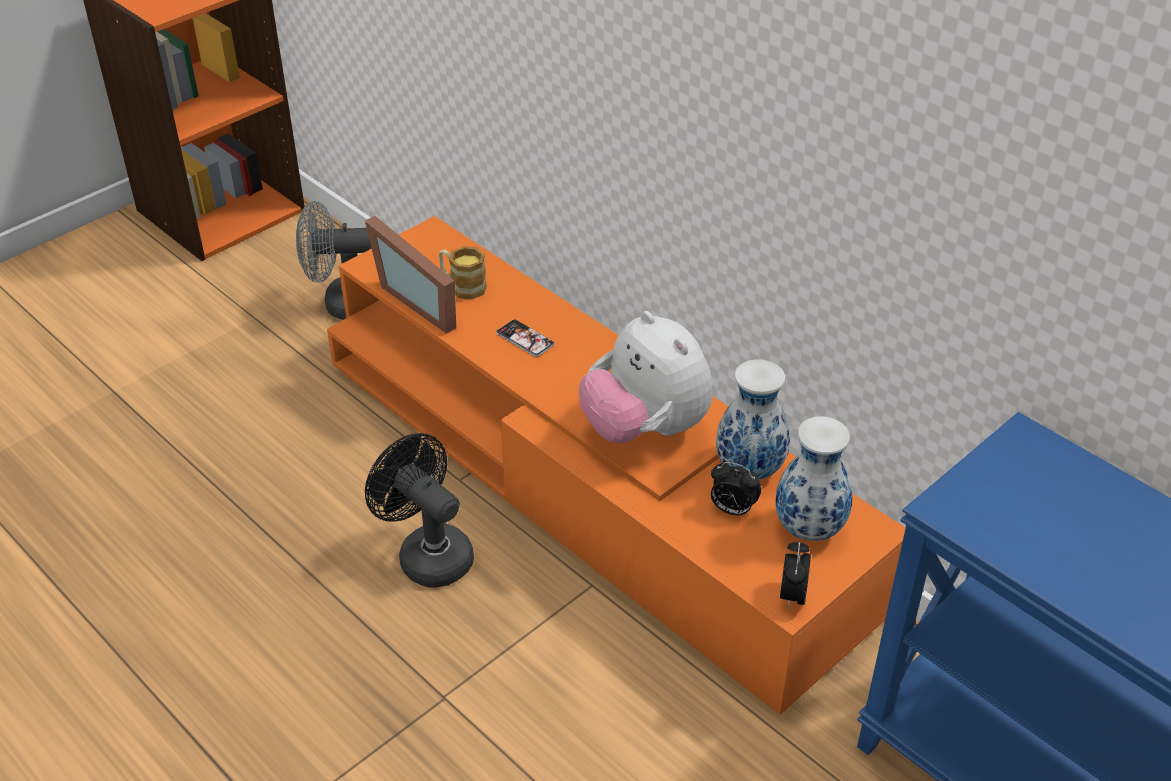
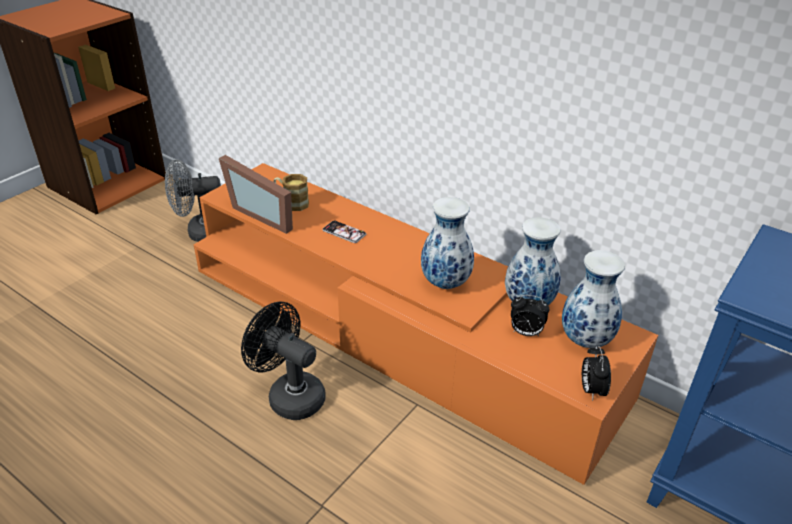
camera: 10 degrees left, 5 degrees down
plush toy [579,311,713,443] -> vase [421,197,474,289]

